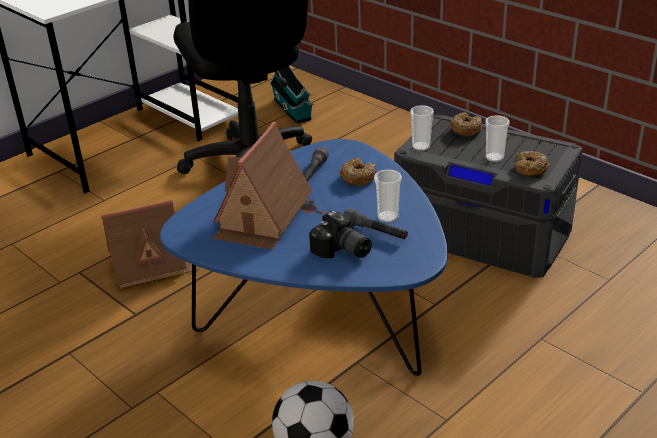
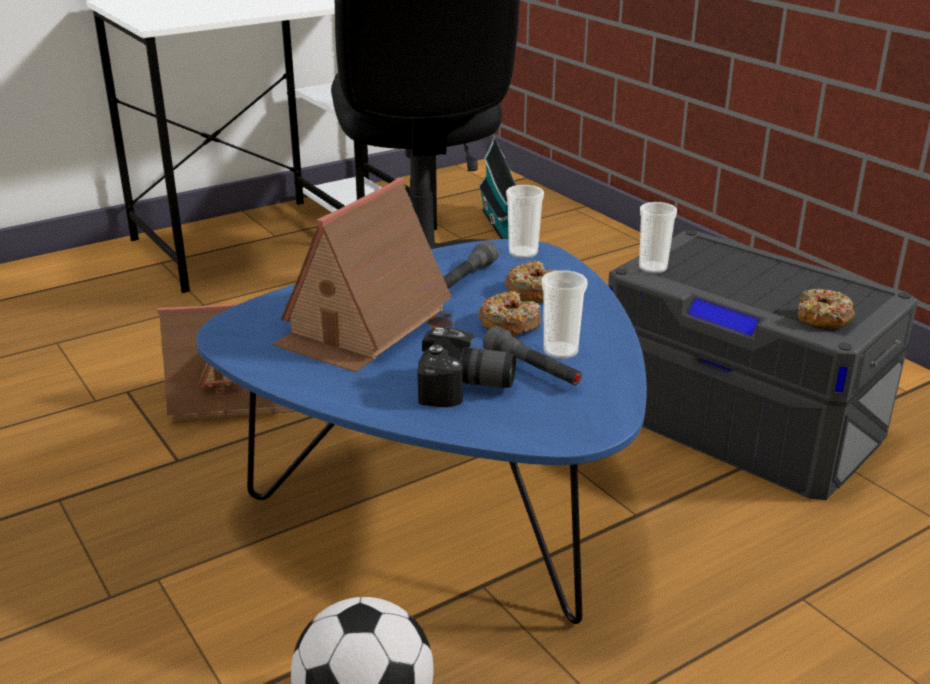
camera: 10 degrees right, 5 degrees down
camera [309,211,372,259] -> camera turned 45 degrees counterclockwise [417,327,516,407]
donut [450,112,482,136] -> donut moved to [478,291,541,337]
cup [485,115,510,162] -> cup moved to [506,185,544,258]

